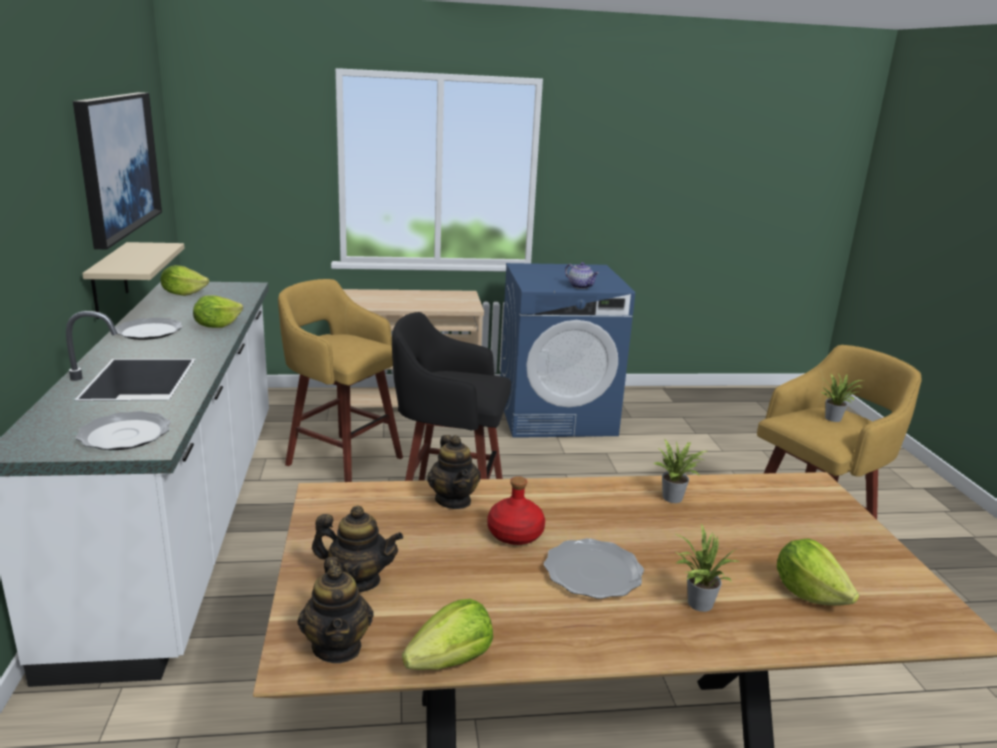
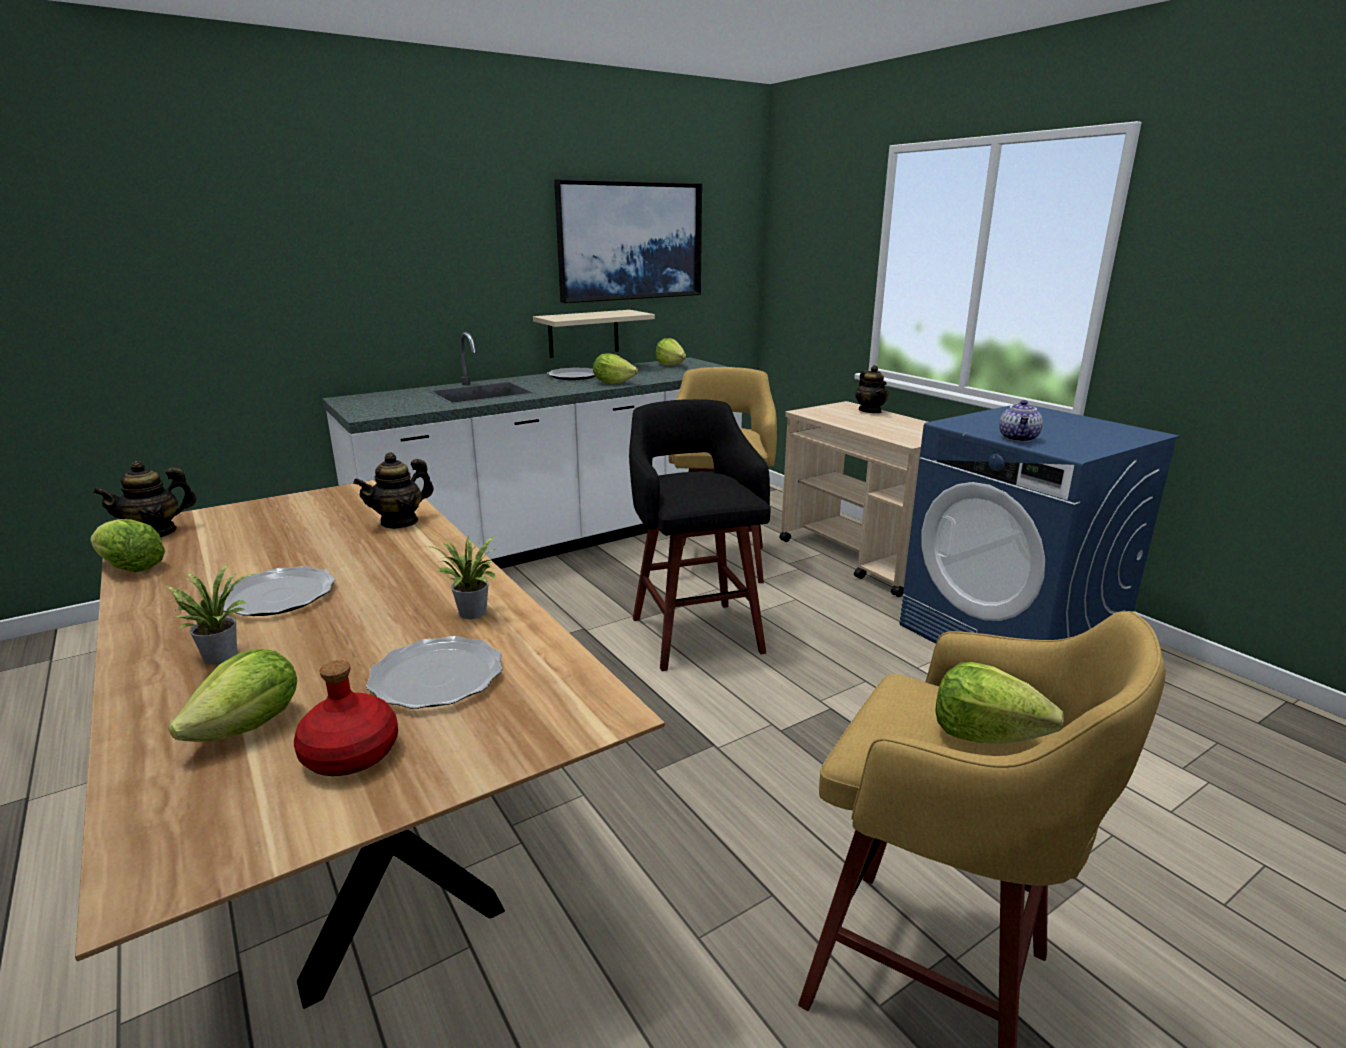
camera: 65 degrees right, 0 degrees up
plate [76,411,171,450] -> plate moved to [366,636,502,709]
teapot [312,505,403,592] -> teapot moved to [855,365,889,413]
red bottle [488,476,545,545] -> red bottle moved to [294,660,398,776]
potted plant [821,373,863,422] -> lettuce [935,662,1064,744]

